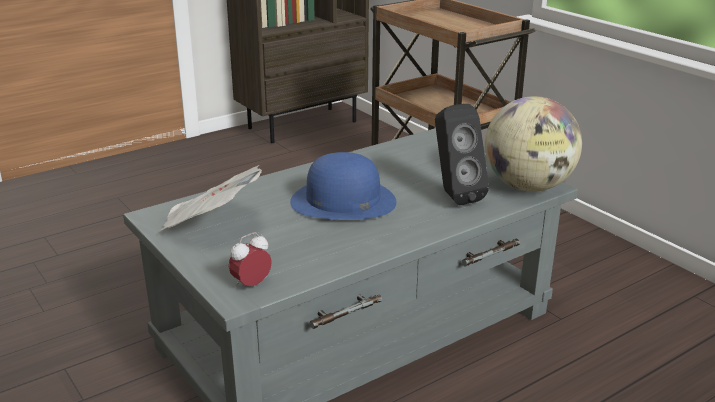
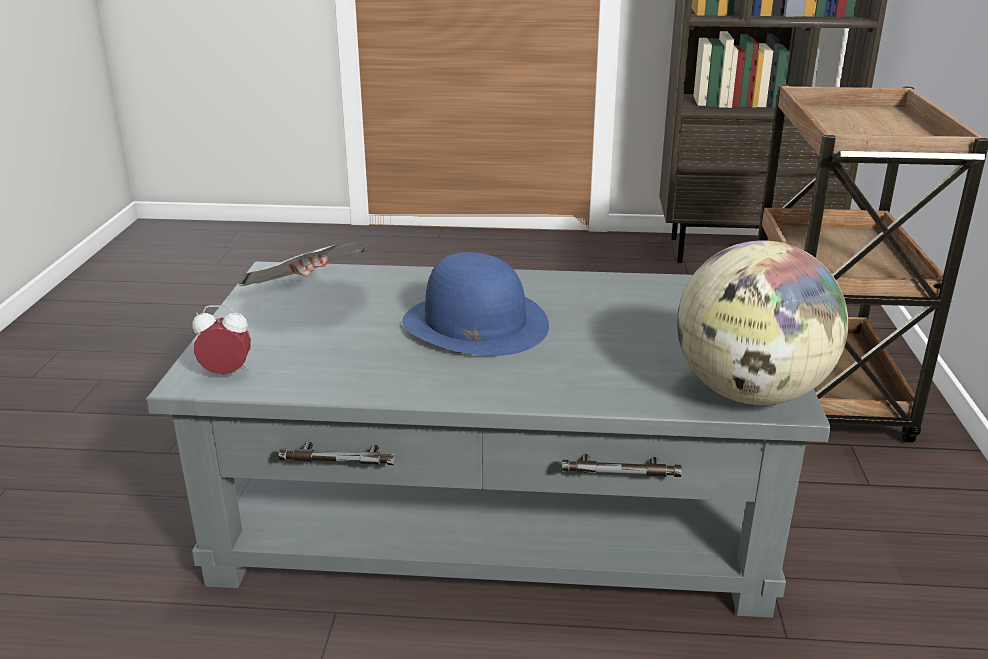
camera: 40 degrees right, 0 degrees up
black speaker [435,104,489,206] -> none

